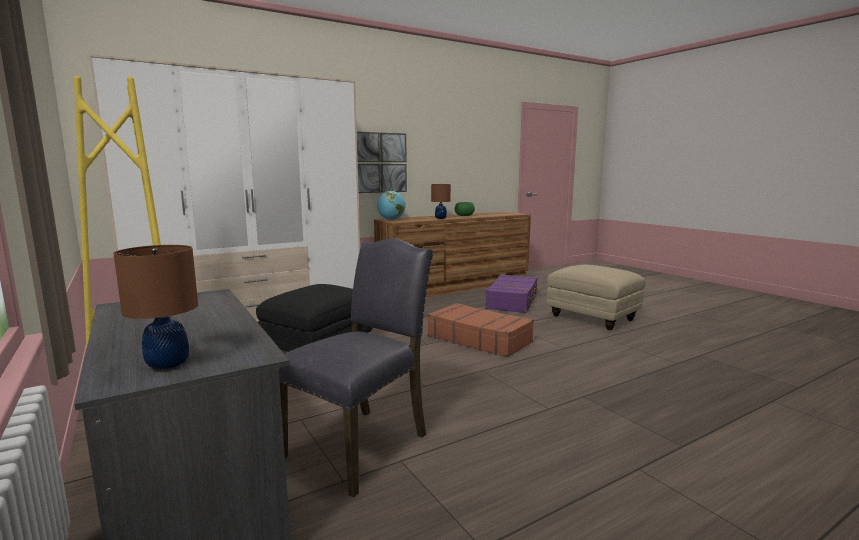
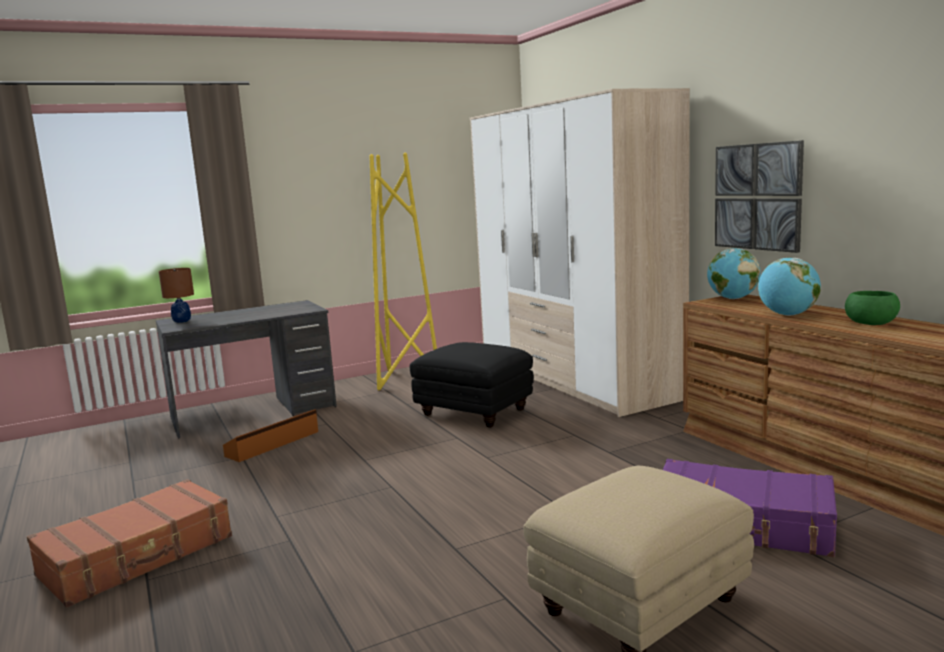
camera: 95 degrees right, 0 degrees up
grey chair [279,238,434,498] -> brown storage box [223,409,318,462]
brown suitcase [427,303,534,358] -> brown suitcase moved to [27,479,232,608]
brown table lamp [431,184,451,219] -> globe [758,258,821,316]

